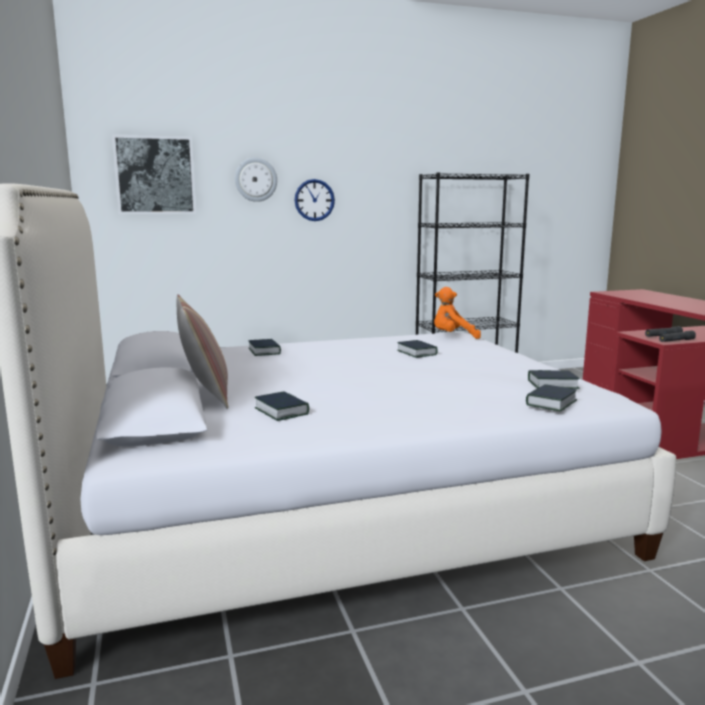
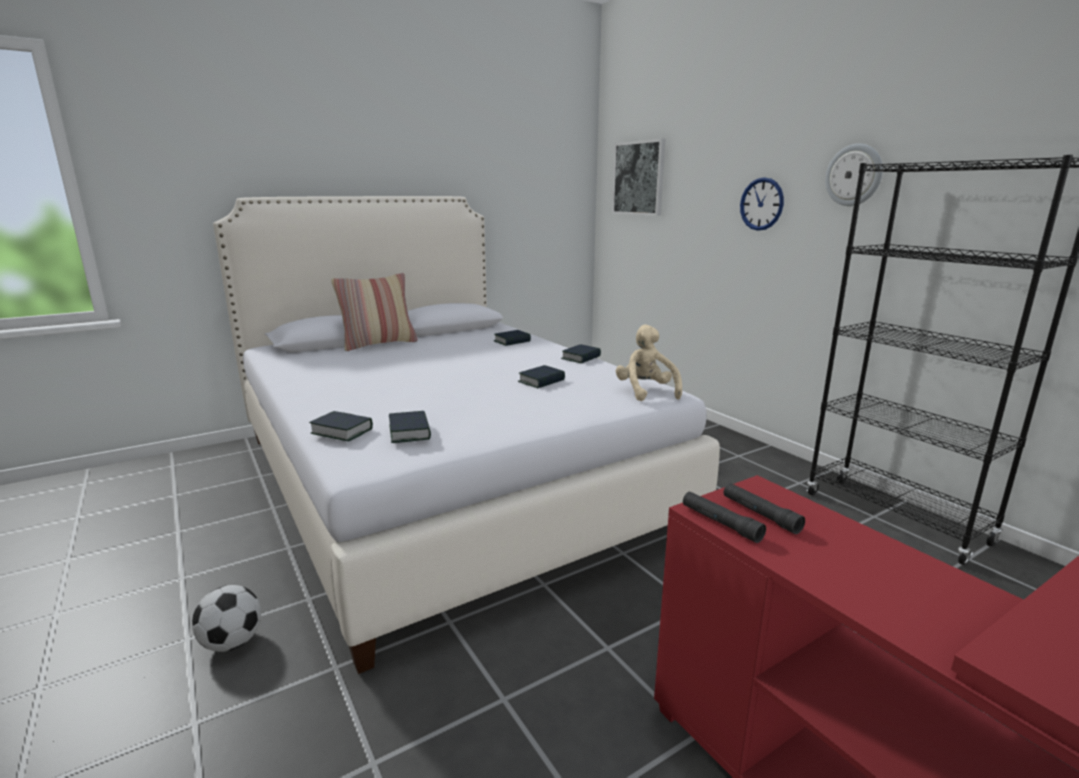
camera: 75 degrees right, 5 degrees up
wall clock [235,158,277,202] -> wall clock moved to [825,143,883,206]
book [255,391,309,421] -> book moved to [561,344,601,363]
orange plush toy [434,287,481,339] -> beige plush toy [616,325,682,401]
none -> football [192,585,261,652]

